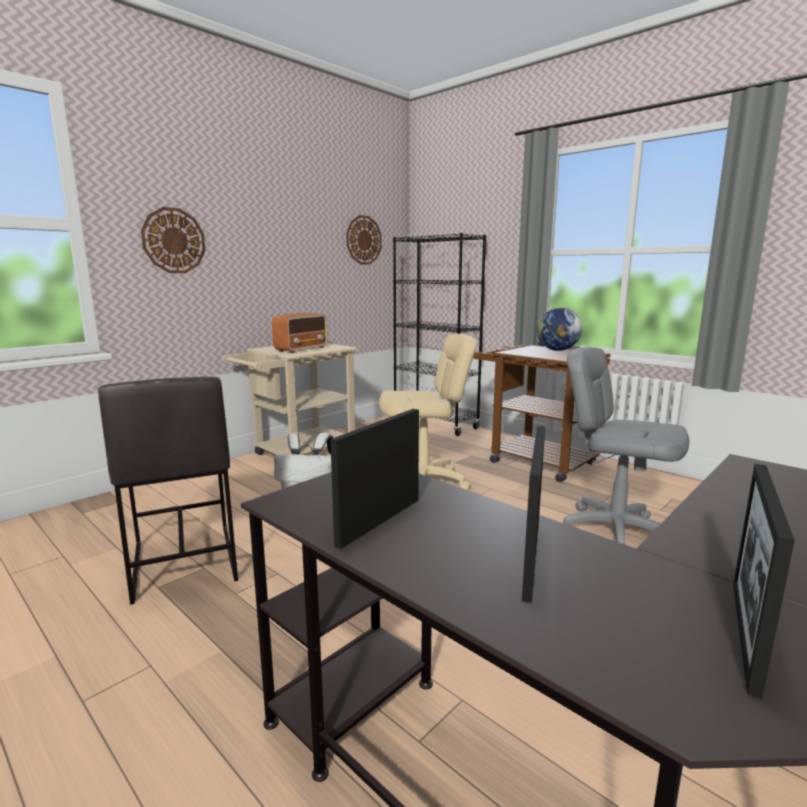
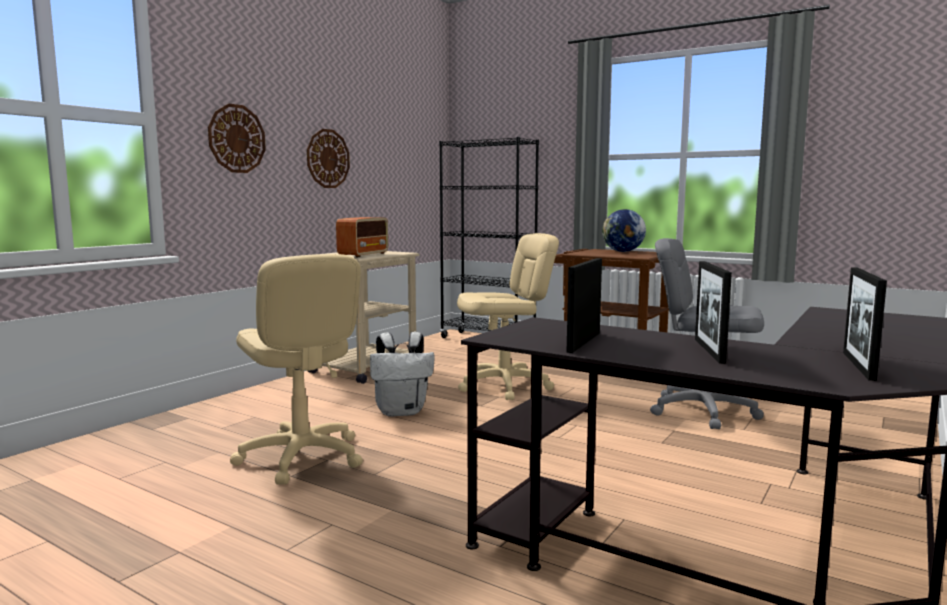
camera: 10 degrees left, 5 degrees down
grey stool [98,377,238,605] -> beige office chair [230,254,363,485]
wall clock [346,215,382,264] -> wall clock moved to [307,129,350,188]

